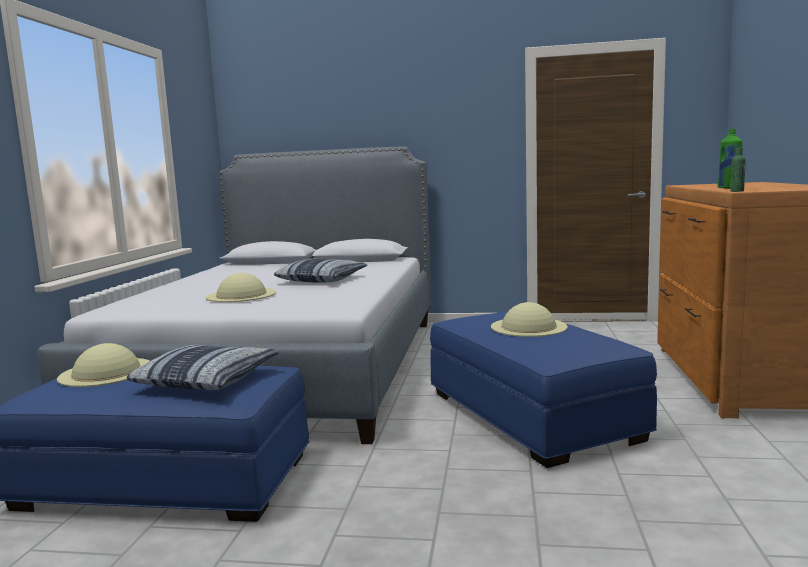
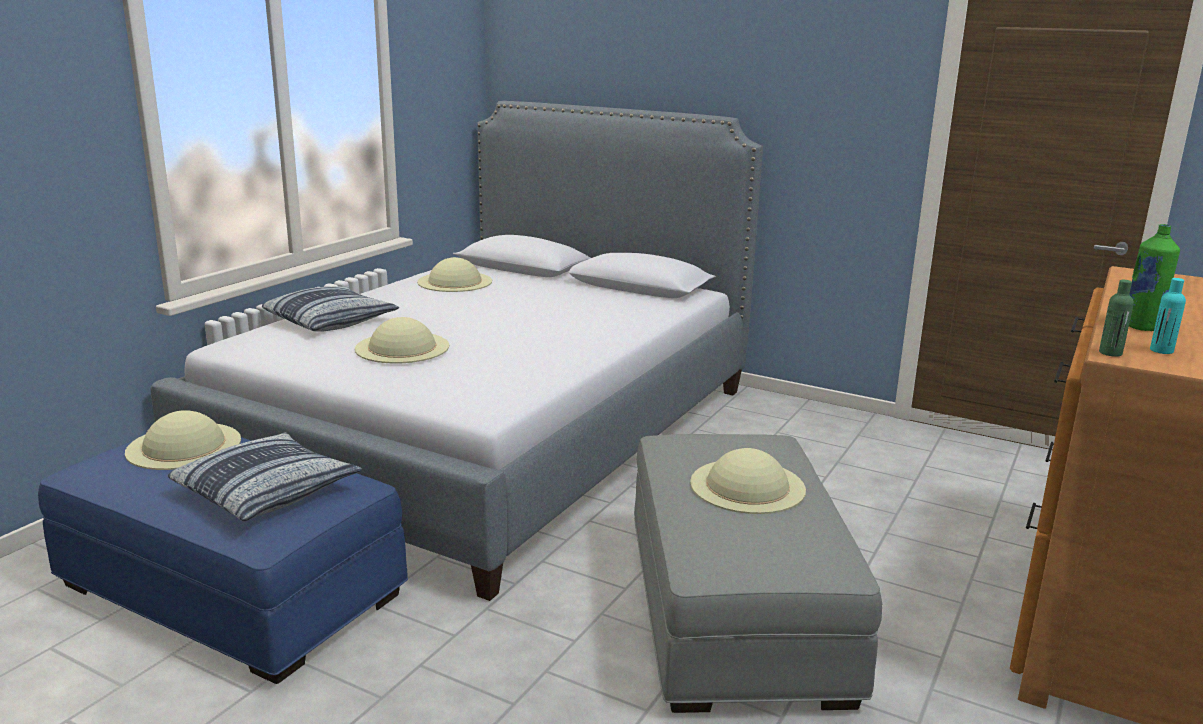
camera: 20 degrees right, 10 degrees up
pillow [274,259,367,282] -> pillow moved to [262,286,399,332]
blue ottoman [430,311,657,468] -> grey ottoman [634,434,882,713]
none -> beige hat [417,257,492,292]
none -> turquoise bottle [1150,278,1186,354]

